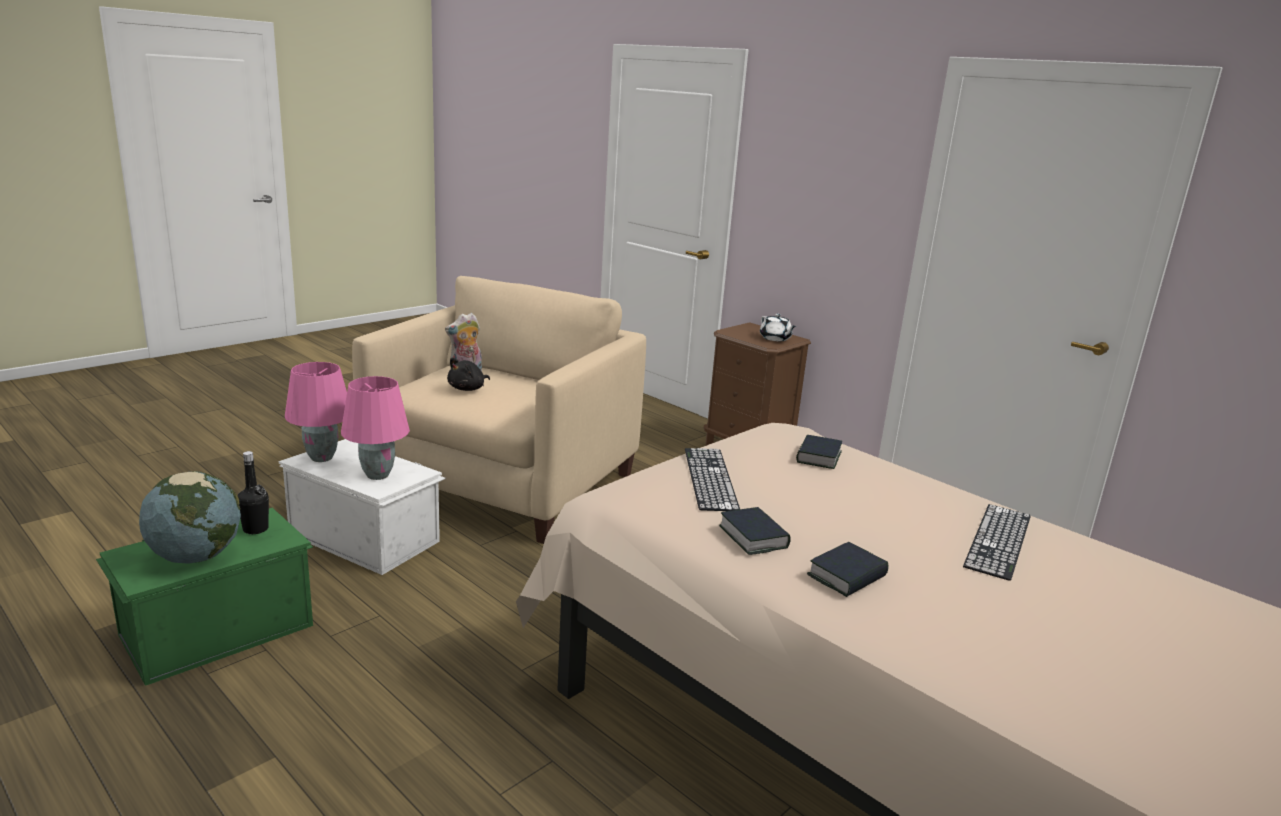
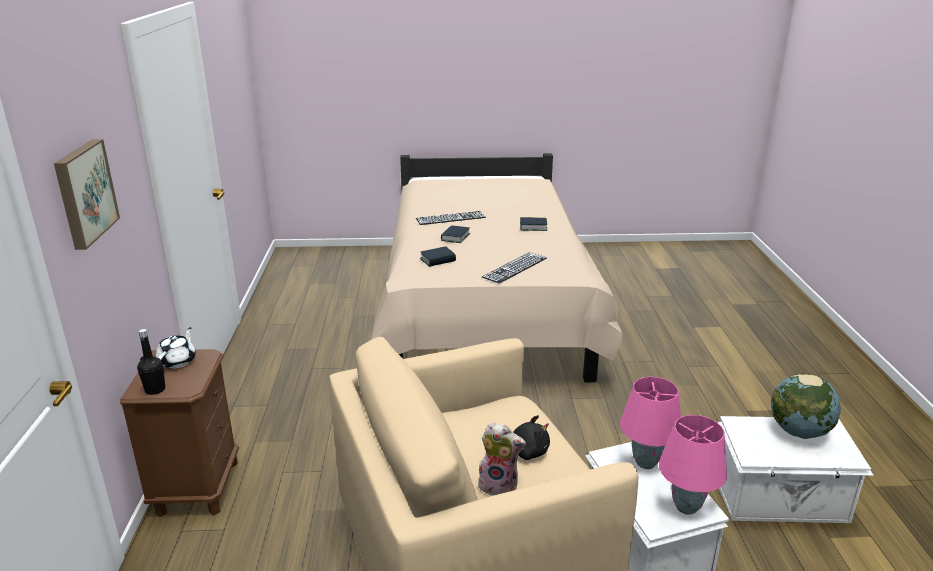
camera: 135 degrees left, 5 degrees up
green storage box [96,508,313,686] -> white storage box [718,416,874,523]
black bottle [238,451,269,534] -> black bottle moved to [137,329,165,395]
book [719,507,791,555] -> book moved to [441,225,470,243]
none -> picture [54,139,120,250]

